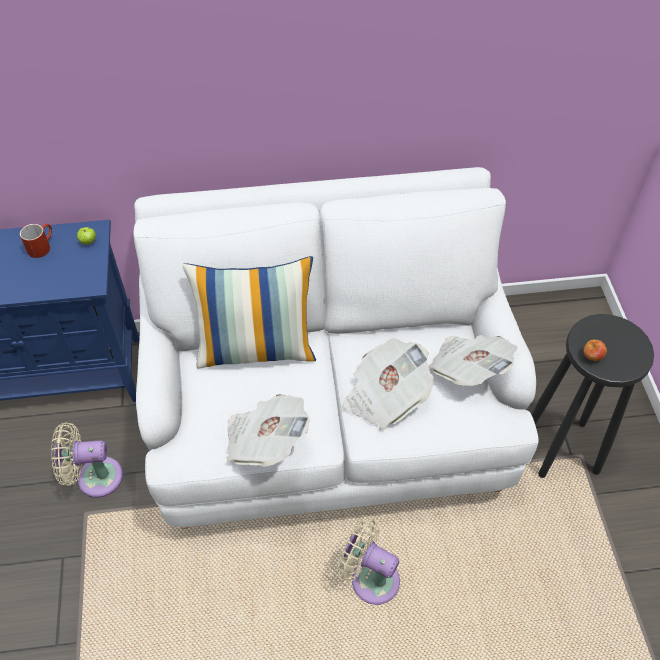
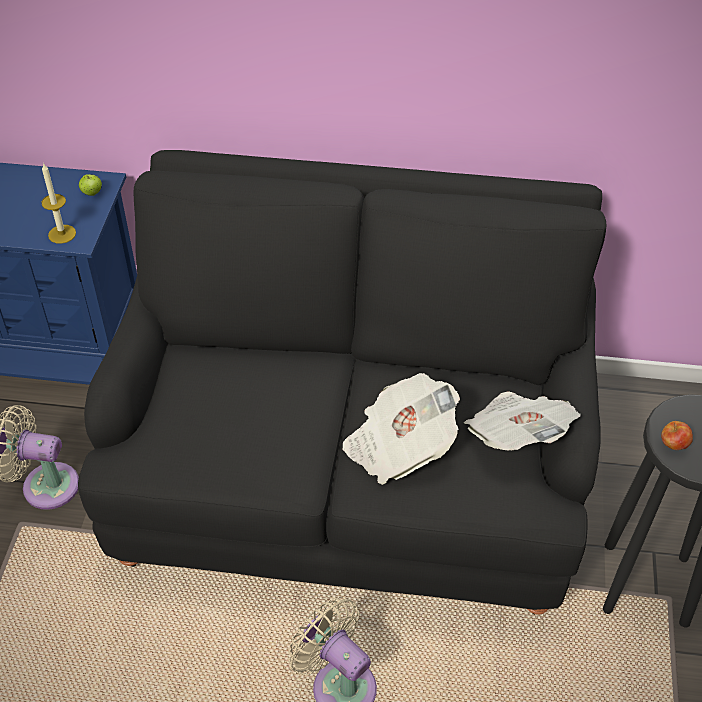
camera: 15 degrees right, 5 degrees down
red mug [20,224,52,258] -> none
white sofa [134,167,539,529] -> black sofa [78,150,607,615]
pillow [182,256,316,368] -> none
newspaper [227,394,310,467] -> none
none -> candle [41,163,76,244]

